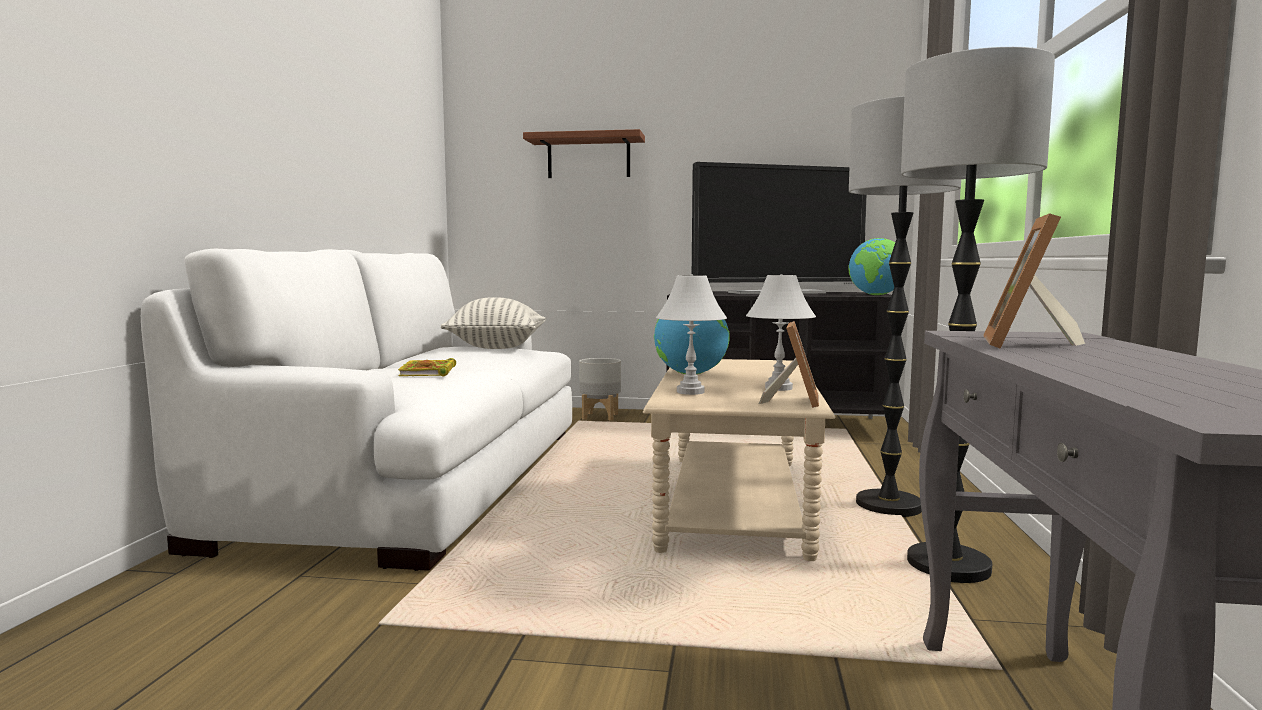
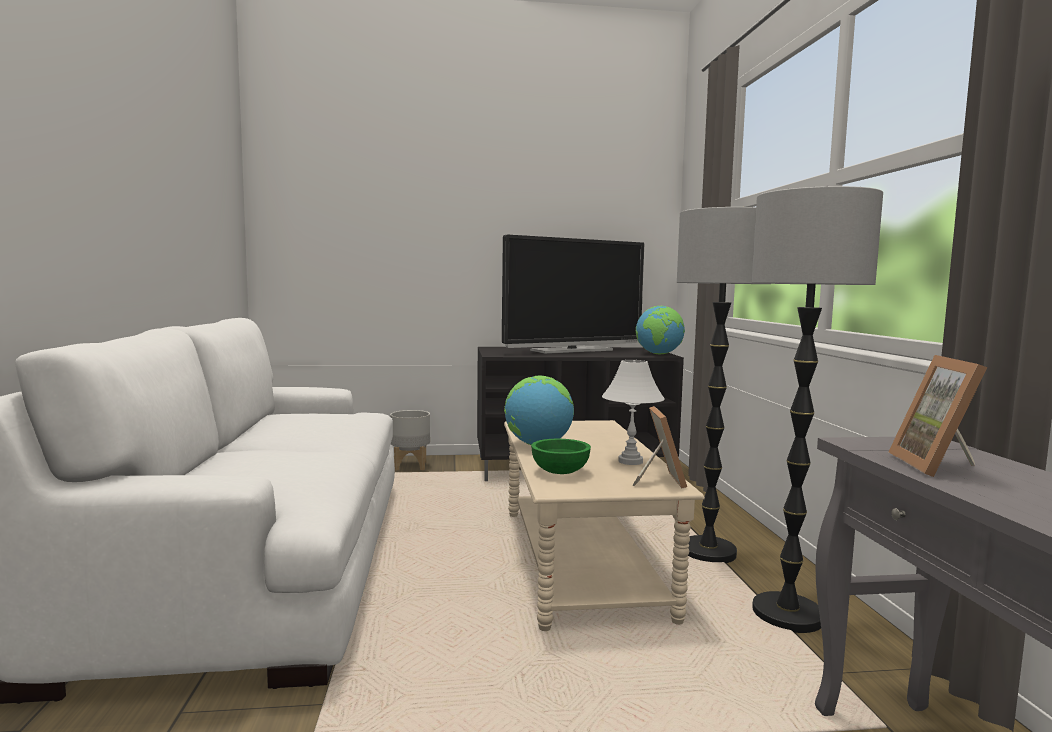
camera: 15 degrees left, 0 degrees up
book [398,358,456,376] -> none
pillow [441,297,546,349] -> none
shelf [523,129,645,178] -> none
white table lamp [656,275,727,395] -> green bowl [531,439,591,474]

